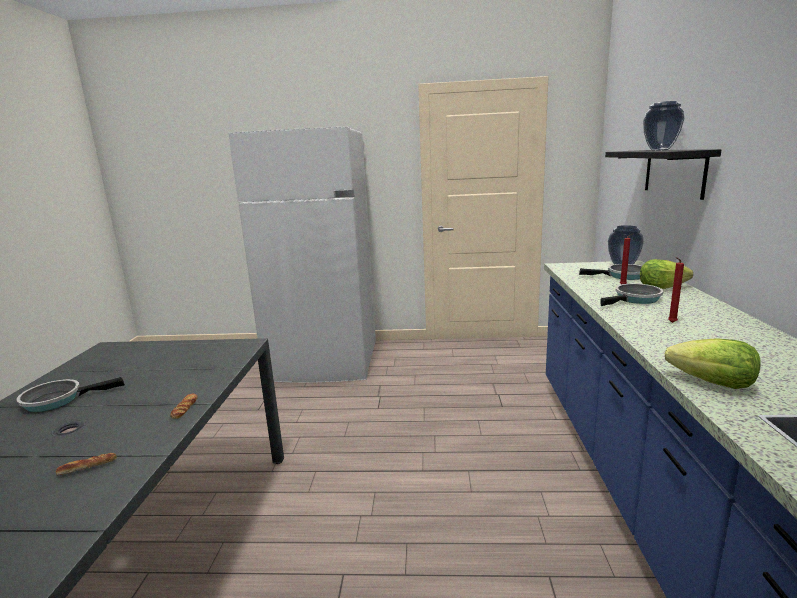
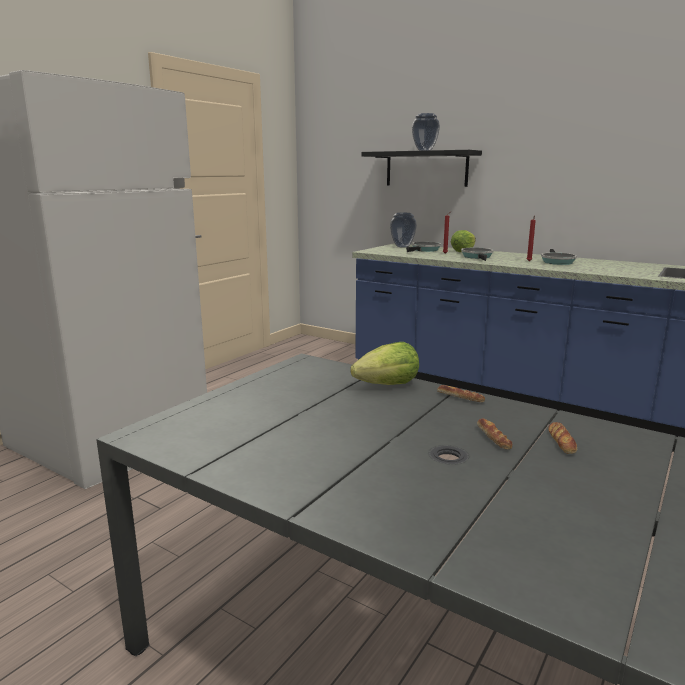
camera: 60 degrees left, 0 degrees up
frying pan [16,377,125,412] -> frying pan moved to [541,249,577,265]
lettuce [664,338,761,389] -> lettuce moved to [350,342,419,385]
none -> bread [477,418,512,449]

